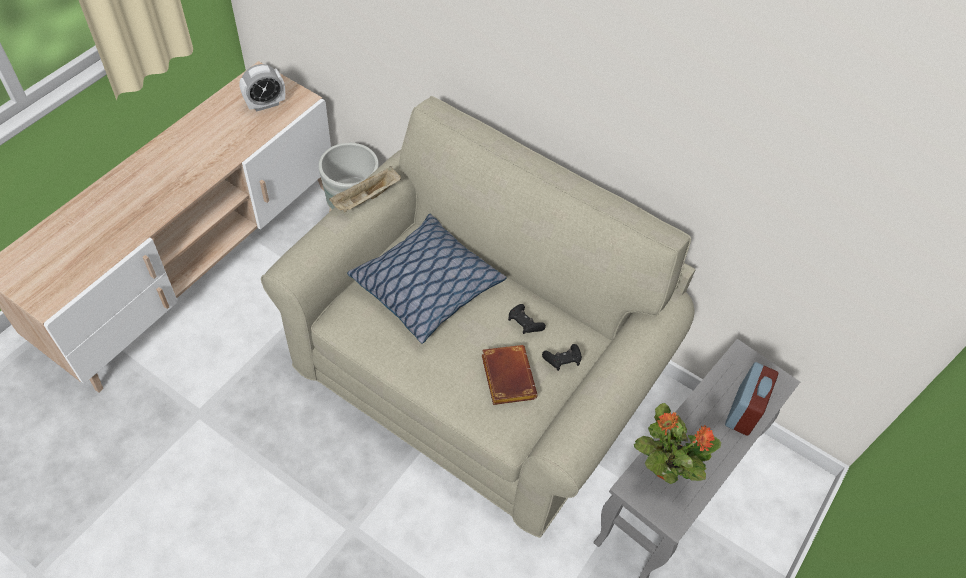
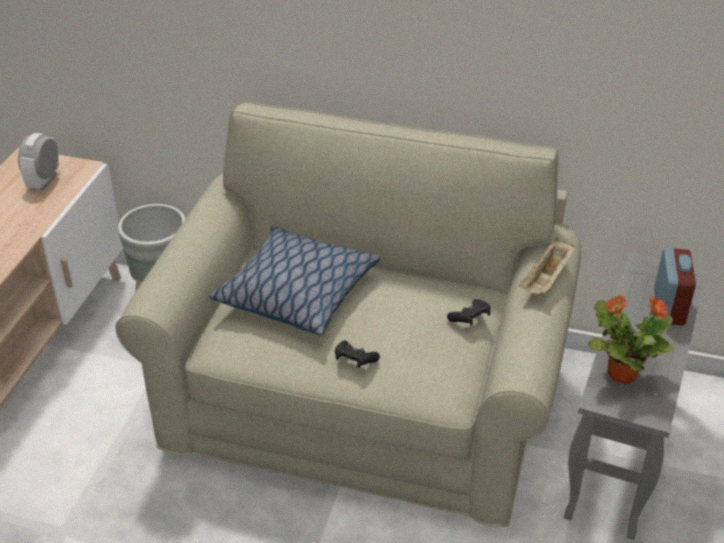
camera: 15 degrees left, 15 degrees down
alarm clock [239,64,285,112] -> alarm clock turned 150 degrees clockwise [18,133,59,190]
beige tray [329,166,401,212] -> beige tray moved to [519,238,576,295]
brown book [481,345,538,405] -> none
black game controller [508,304,546,334] -> black game controller moved to [335,341,380,368]

